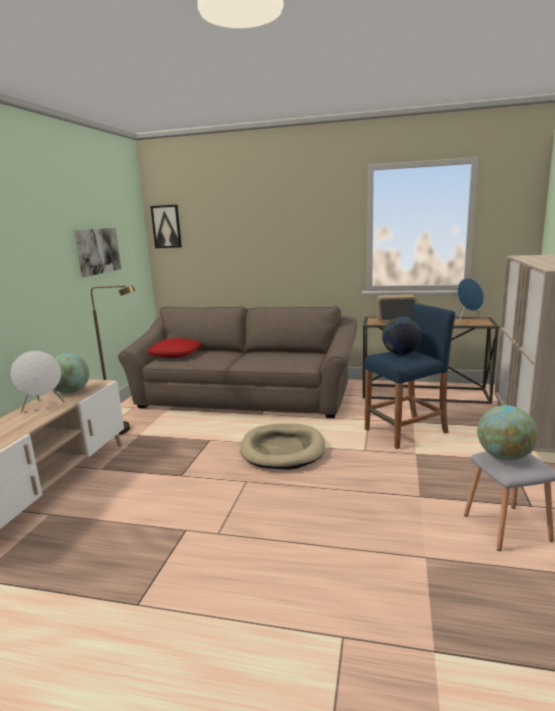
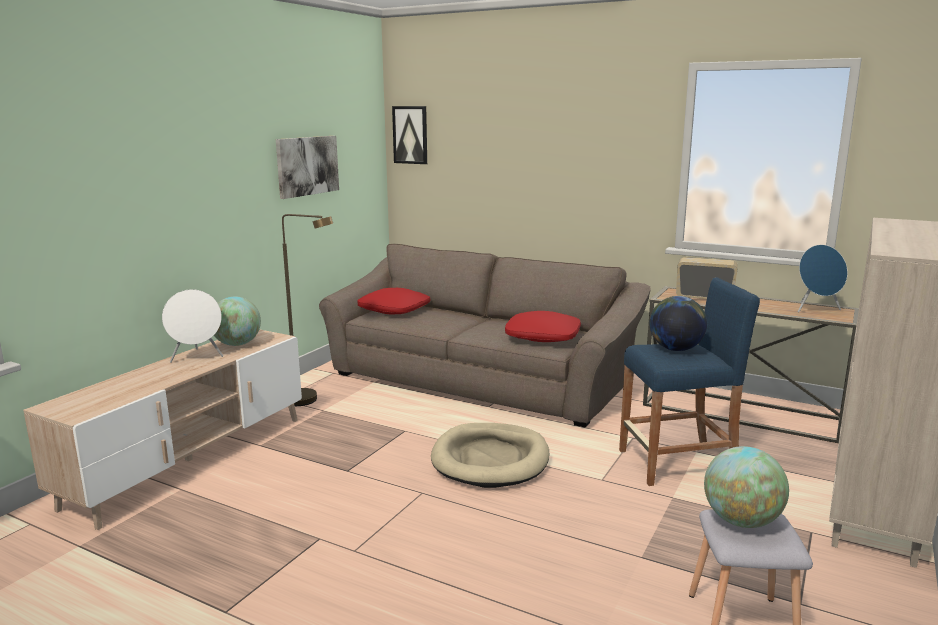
camera: 15 degrees right, 0 degrees up
none -> red pillow [505,311,581,342]

